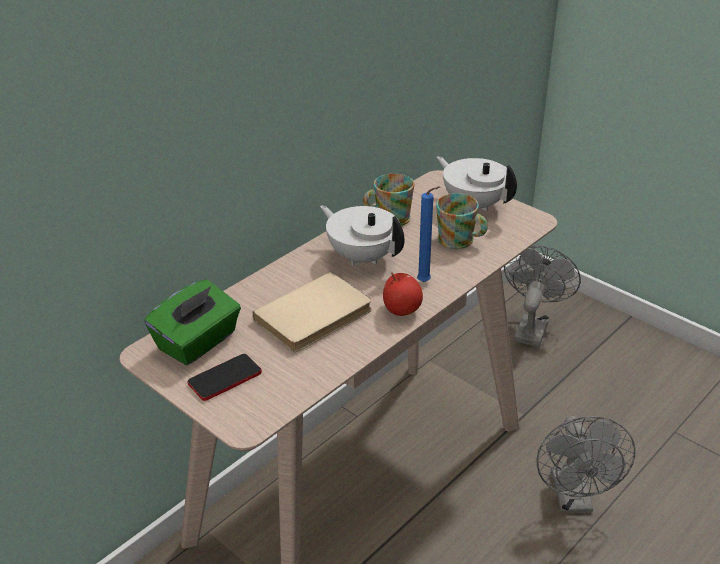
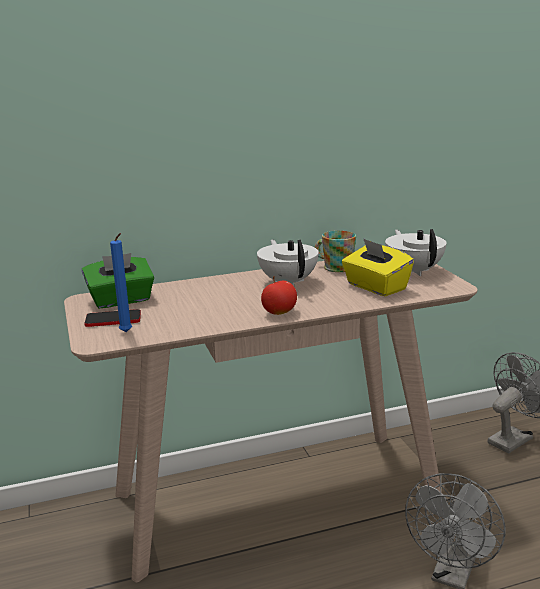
camera: 30 degrees right, 15 degrees down
beige book [252,272,371,352] -> none
blue candle [417,187,440,282] -> blue candle moved to [110,233,132,332]
mug [436,193,488,249] -> yellow tissue box [342,238,414,296]

